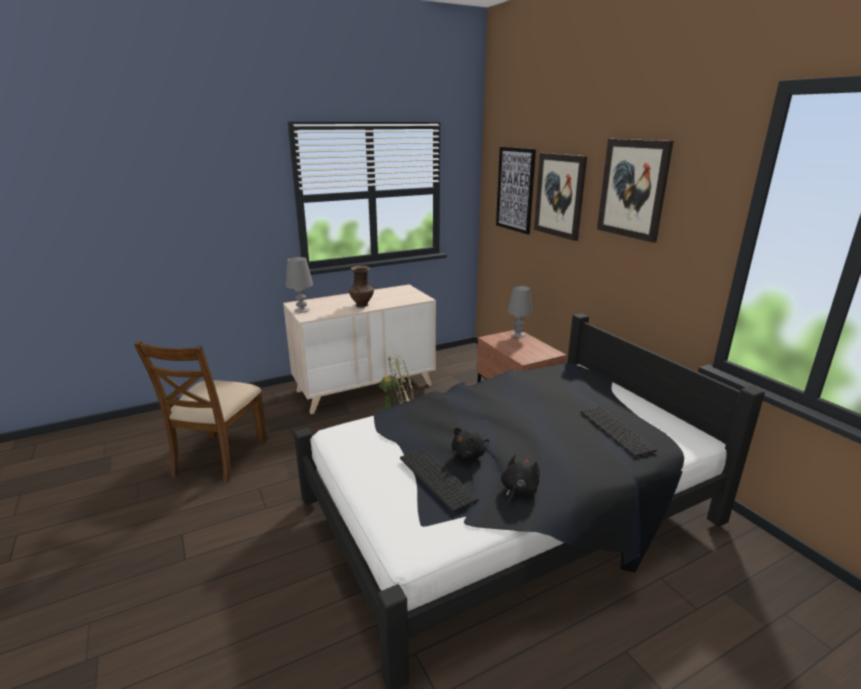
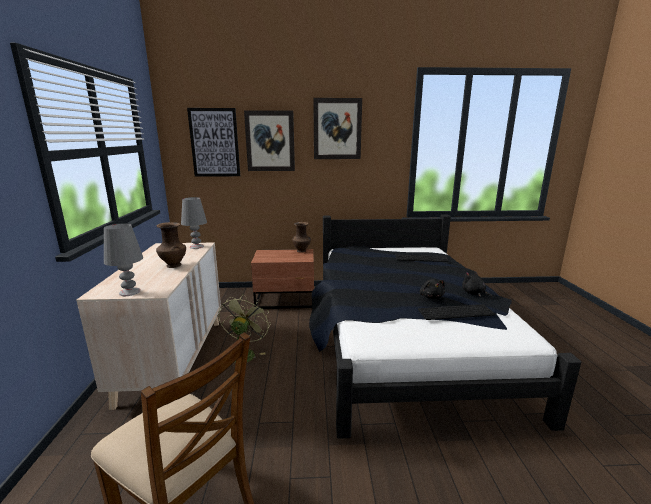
camera: 65 degrees left, 5 degrees down
grey table lamp [507,286,533,338] -> grey table lamp moved to [181,197,207,249]
none -> brown vase [292,222,311,252]

